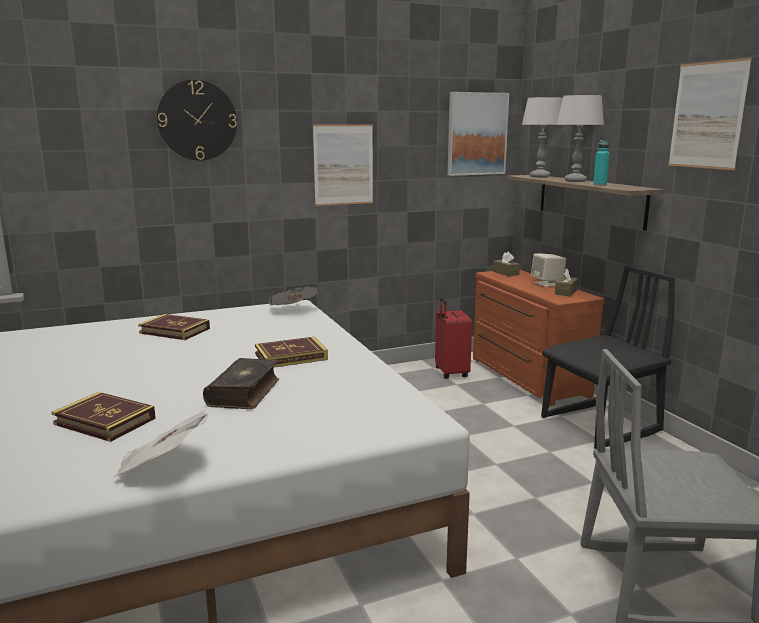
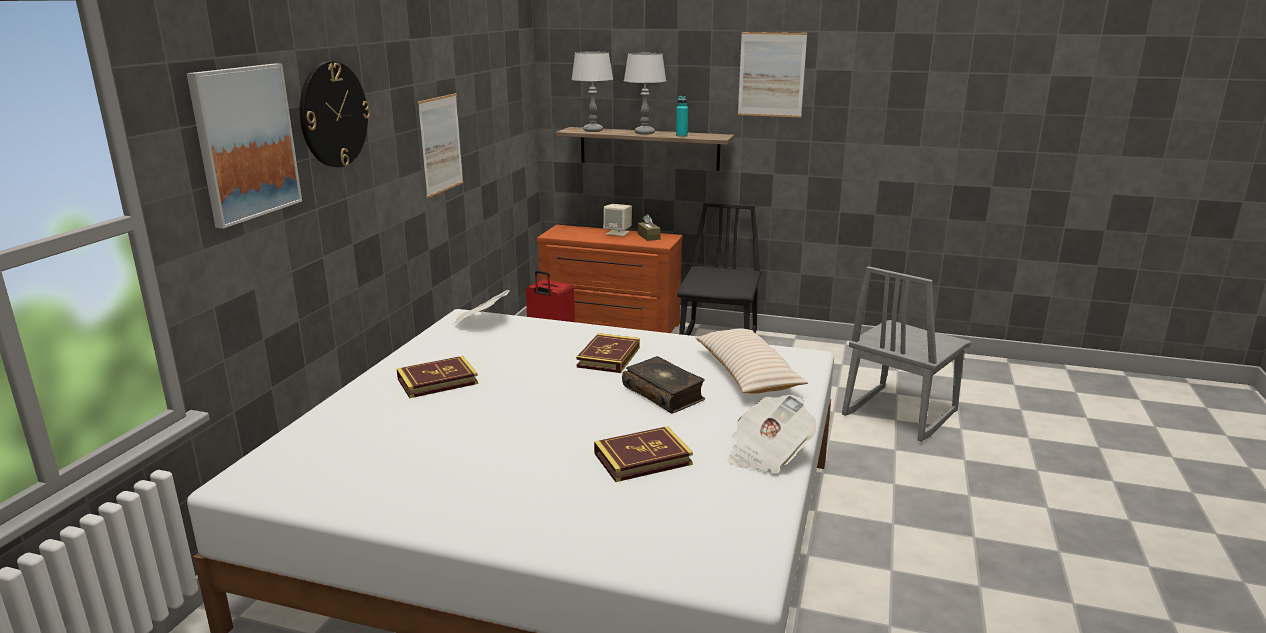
camera: 50 degrees left, 5 degrees up
picture [448,92,509,176] -> picture moved to [186,64,302,229]
brown tissue box [493,252,520,276] -> none
none -> beige pillow [696,328,808,394]

